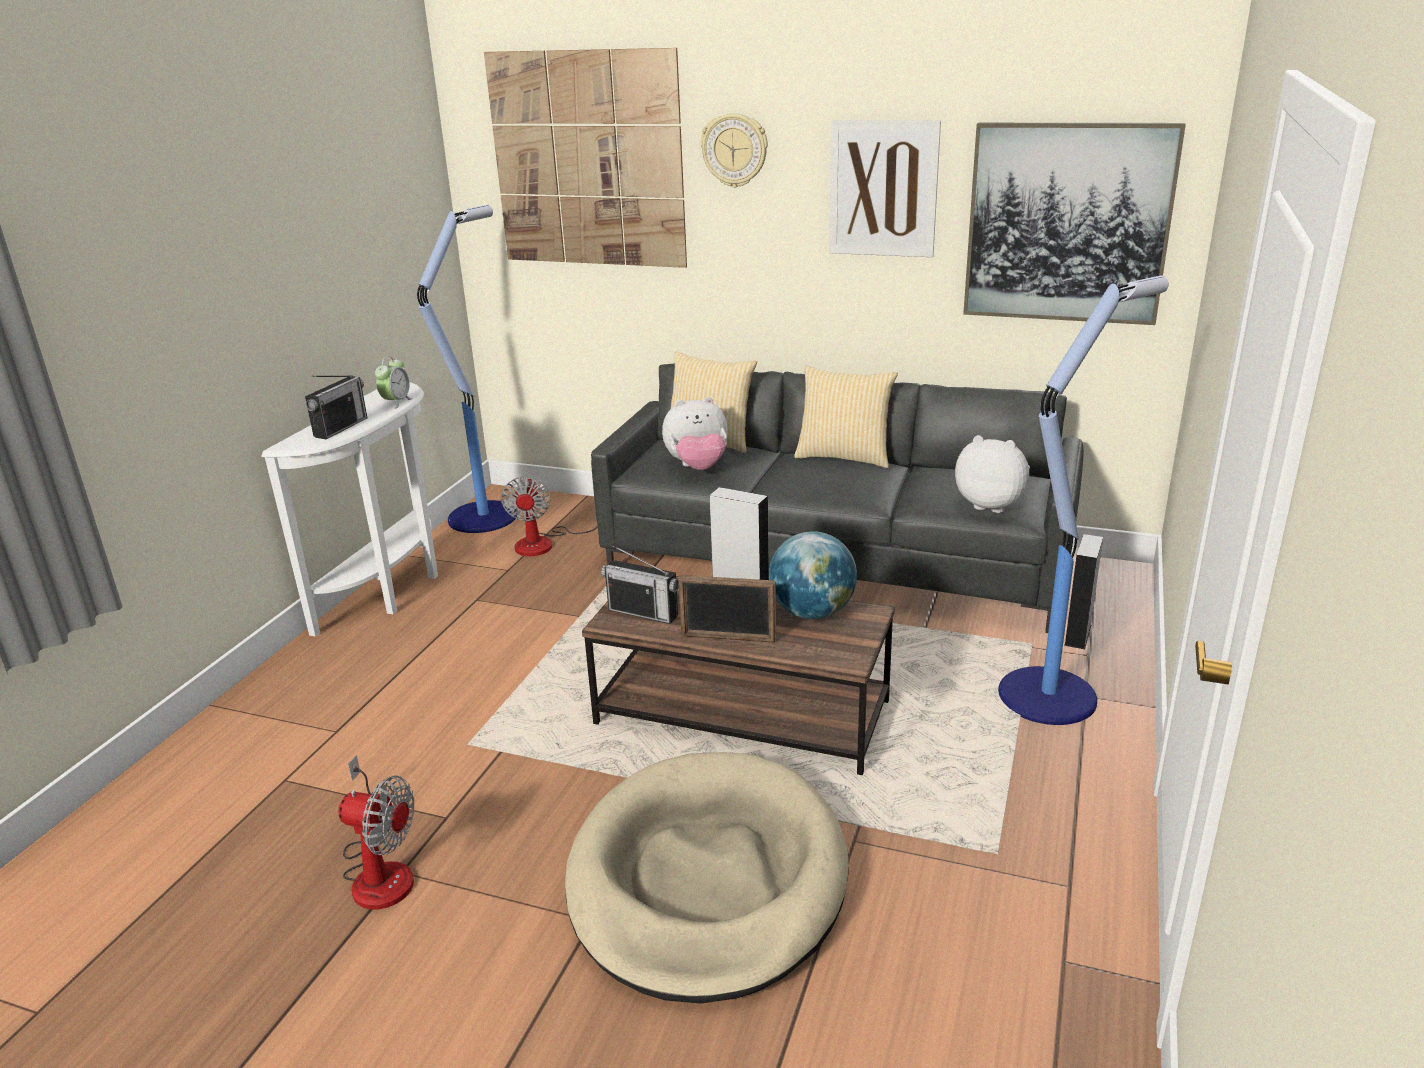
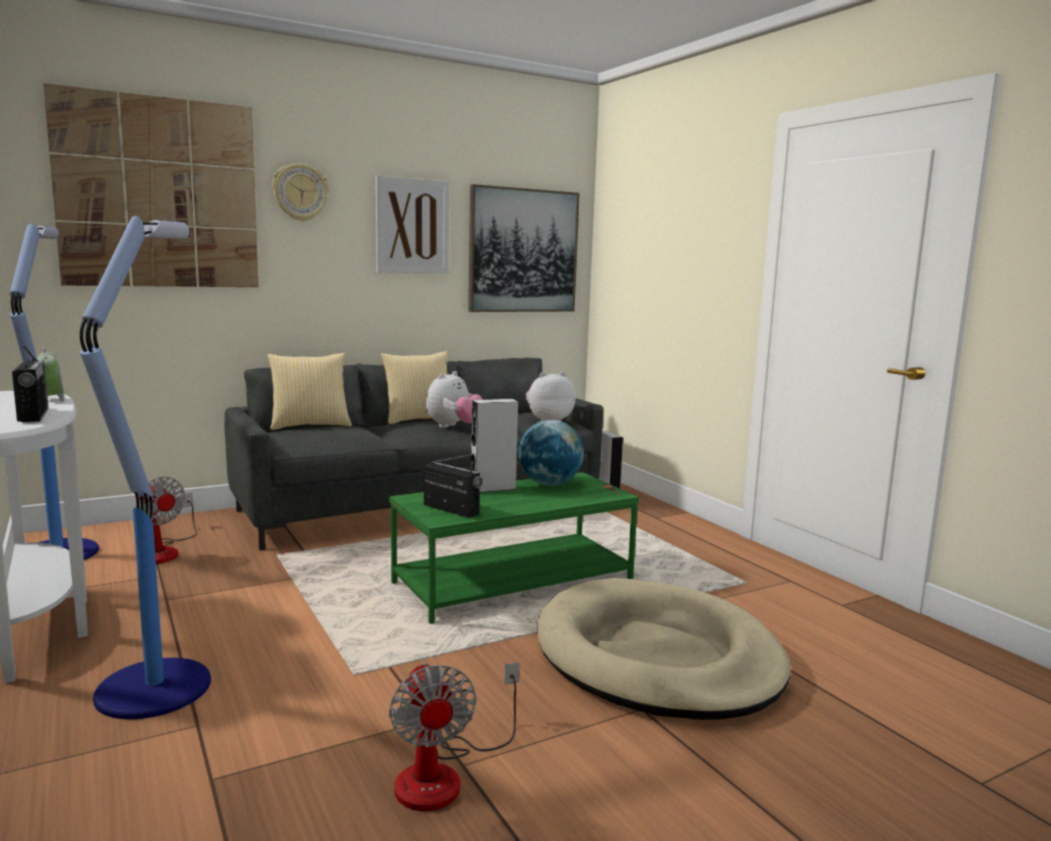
camera: 50 degrees left, 15 degrees down
fan [338,755,414,910] -> fan turned 105 degrees clockwise [389,662,520,811]
brown coffee table [582,576,895,775] -> green coffee table [389,472,639,624]
radio [601,546,679,624] -> radio turned 120 degrees counterclockwise [423,455,483,518]
plush toy [662,397,728,470] -> plush toy moved to [426,371,483,428]
picture frame [678,575,776,643] -> none
floor lamp [998,275,1168,725] -> floor lamp moved to [80,216,211,719]

